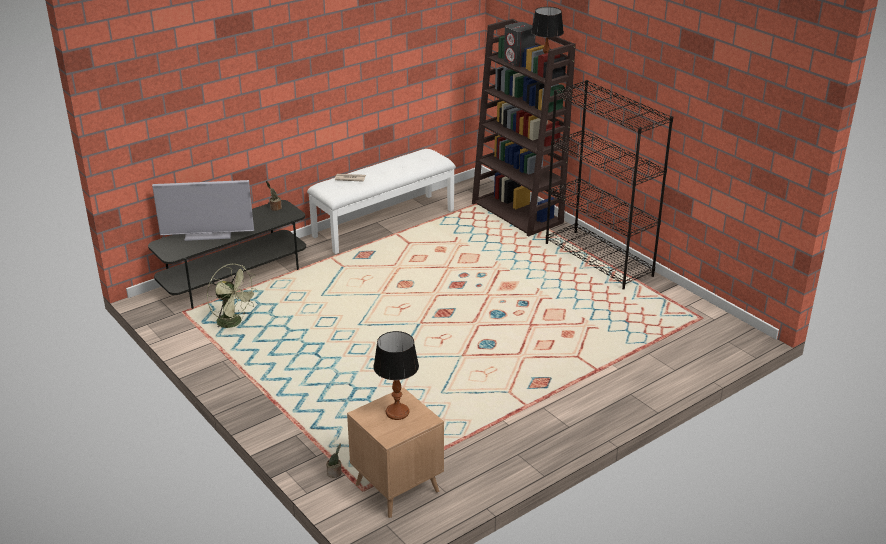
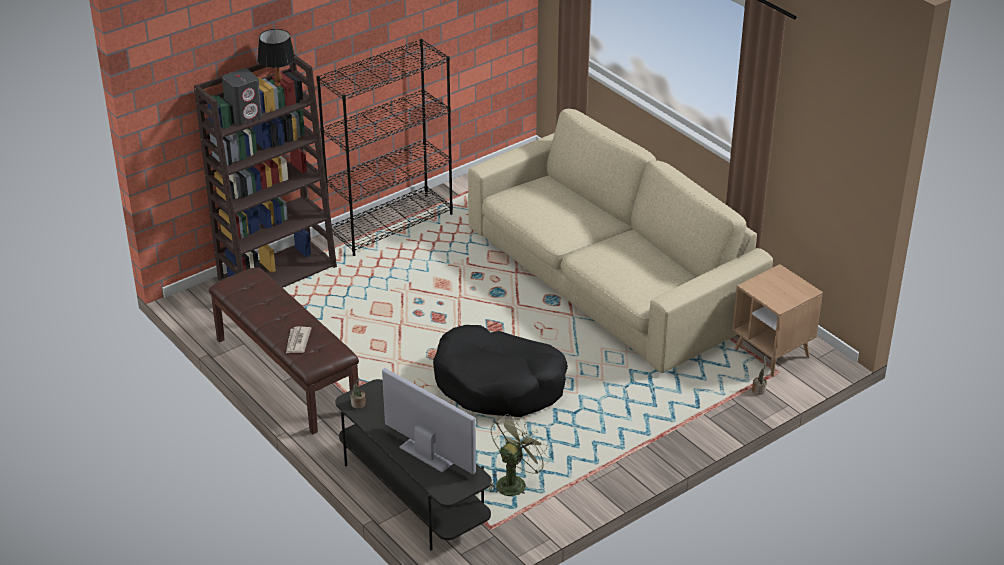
camera: 90 degrees left, 5 degrees up
television [152,180,254,241] -> television turned 45 degrees counterclockwise [382,368,476,474]
white bench [307,149,456,254] -> brown bench [209,267,359,434]
table lamp [373,331,419,420] -> none
none -> black dog bed [433,325,568,417]
none -> beige sofa [468,109,773,373]

